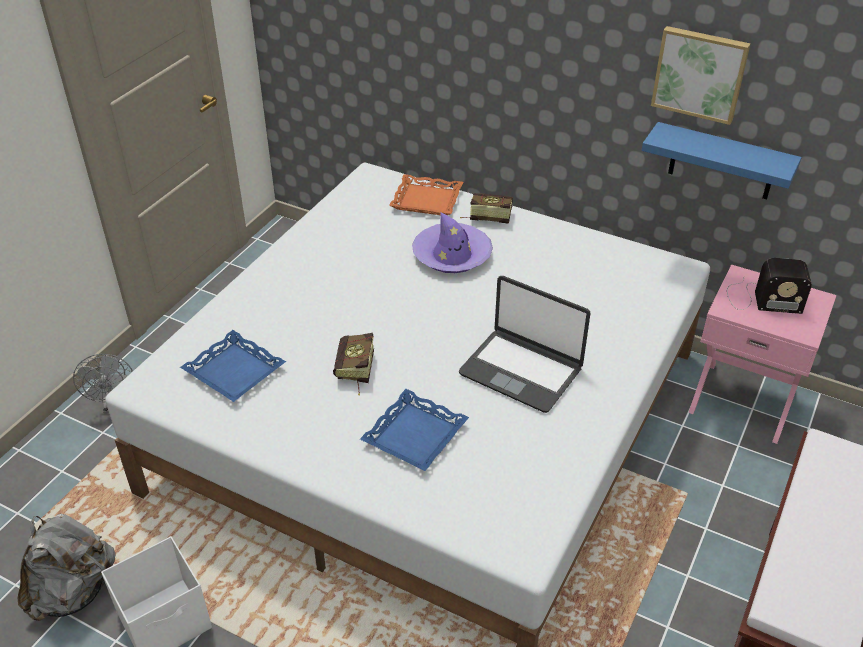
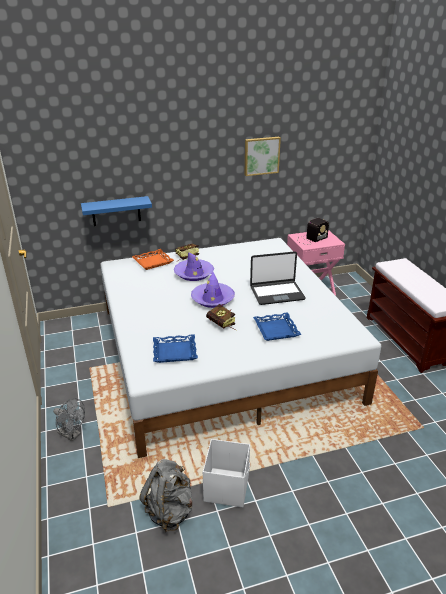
camera: 45 degrees left, 10 degrees down
blue shelf [642,122,801,199] -> blue shelf moved to [81,196,152,226]
none -> purple hat [191,272,235,308]

